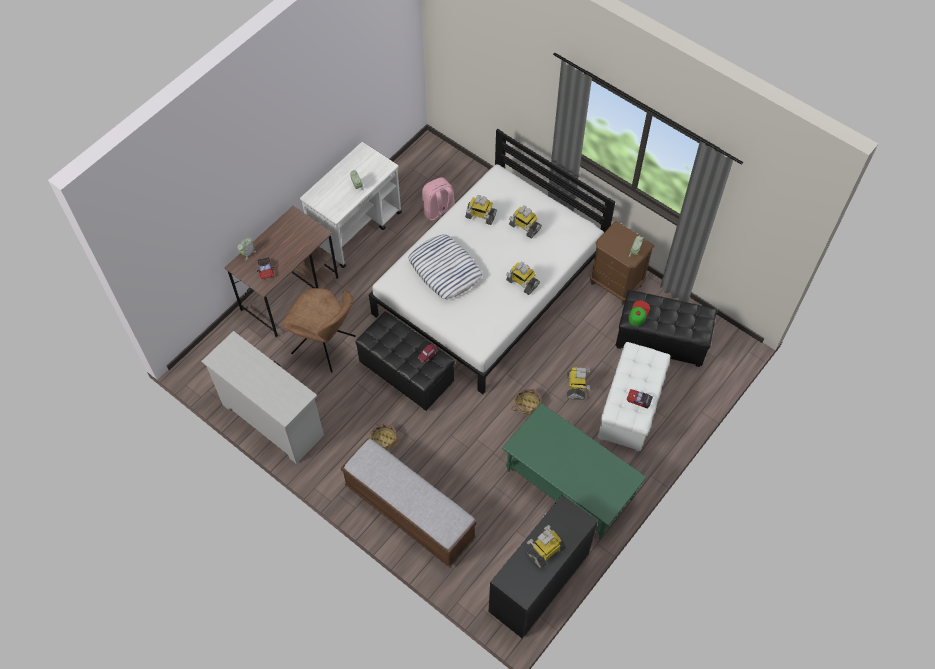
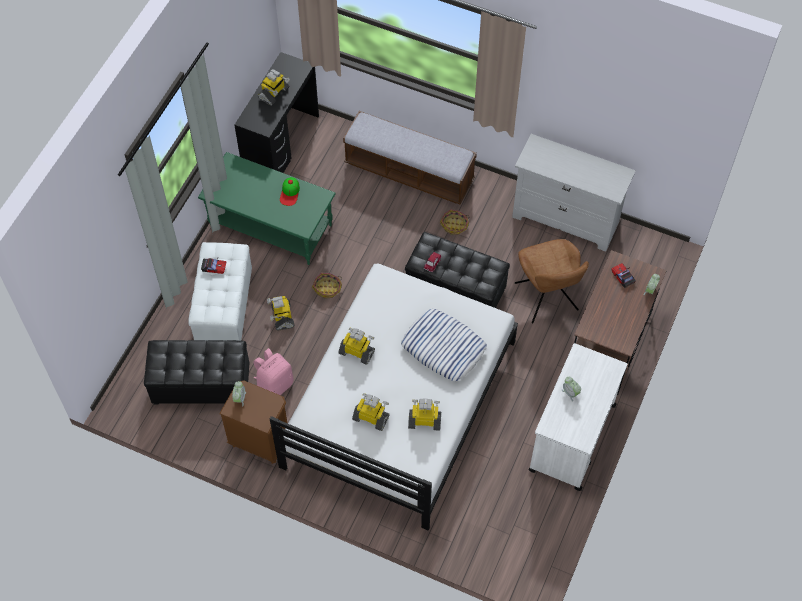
camera: 165 degrees right, 0 degrees up
brown chair [282,288,356,373] -> brown chair turned 120 degrees counterclockwise [515,239,589,323]
pink backpack [422,177,455,220] -> pink backpack moved to [253,348,294,395]
cap [629,301,650,326] -> cap moved to [280,177,300,206]

